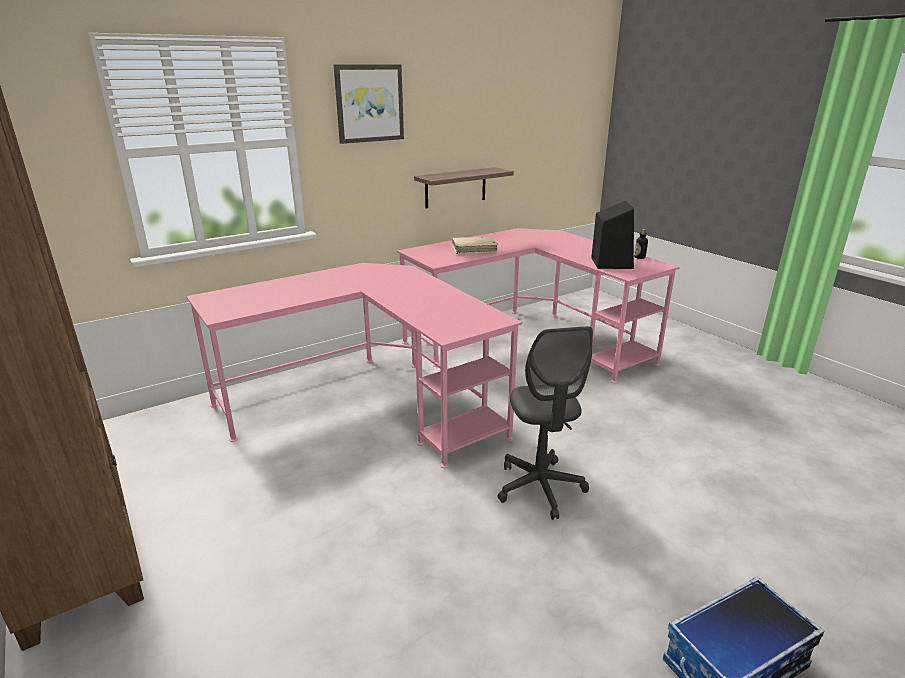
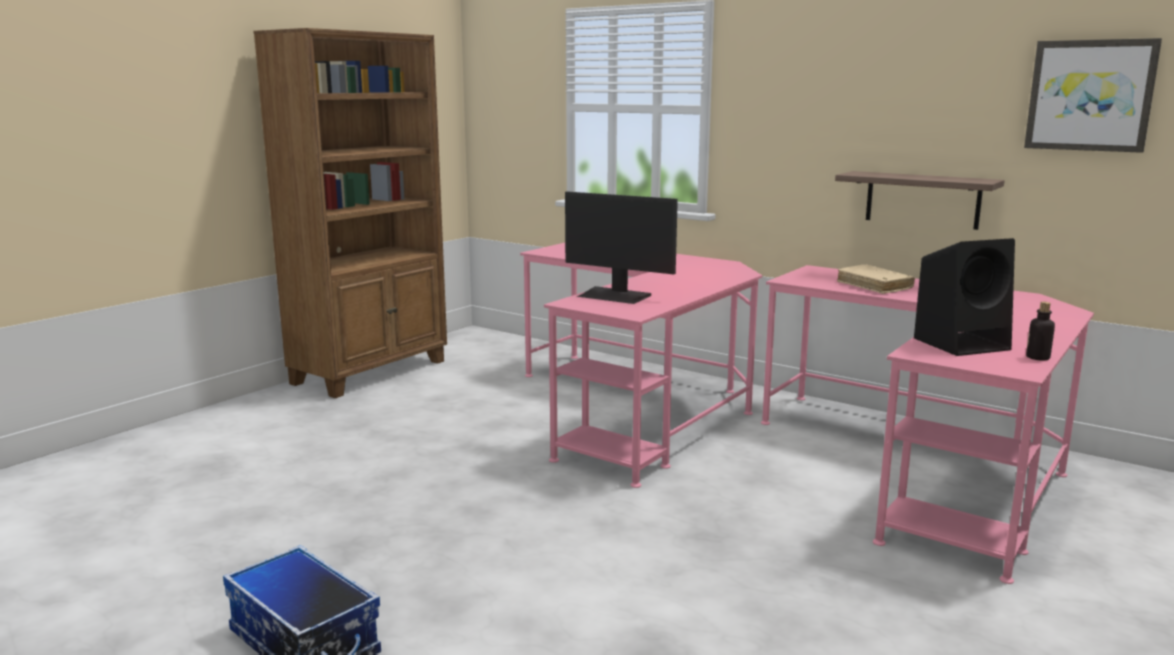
camera: 70 degrees right, 10 degrees down
picture [334,64,404,144] -> picture moved to [1024,38,1162,153]
grey office chair [498,326,593,520] -> none
none -> monitor [565,191,678,304]

